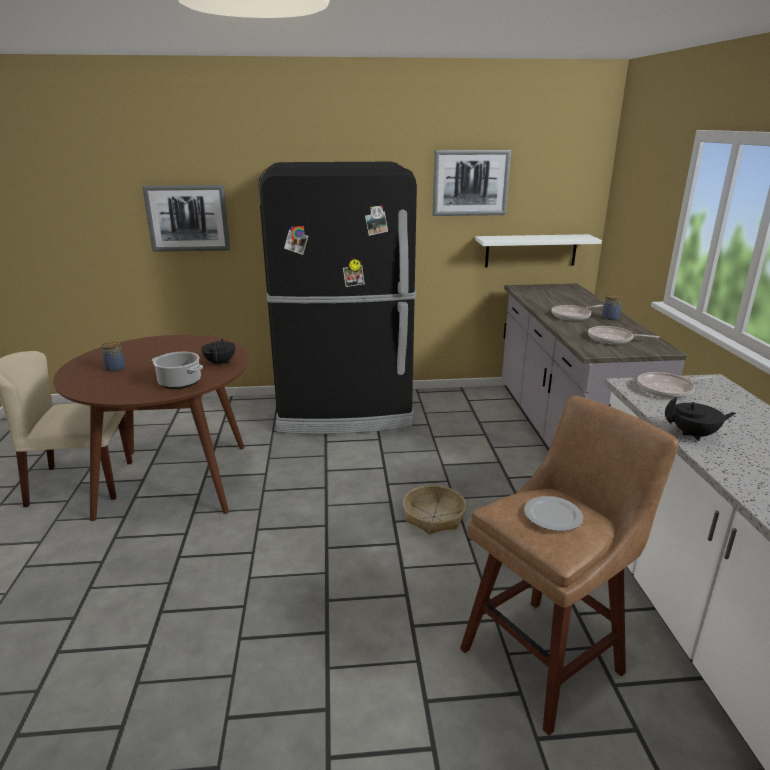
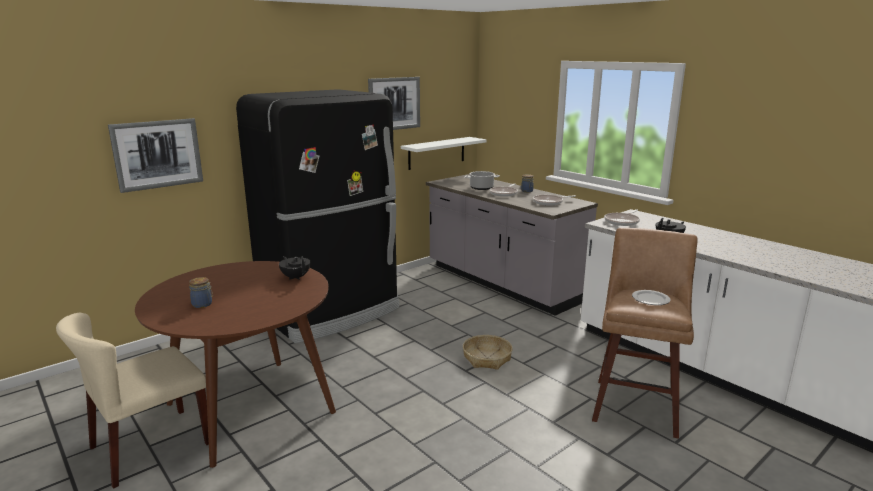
camera: 35 degrees left, 5 degrees down
cooking pot [152,352,203,389] -> cooking pot moved to [464,171,500,190]

